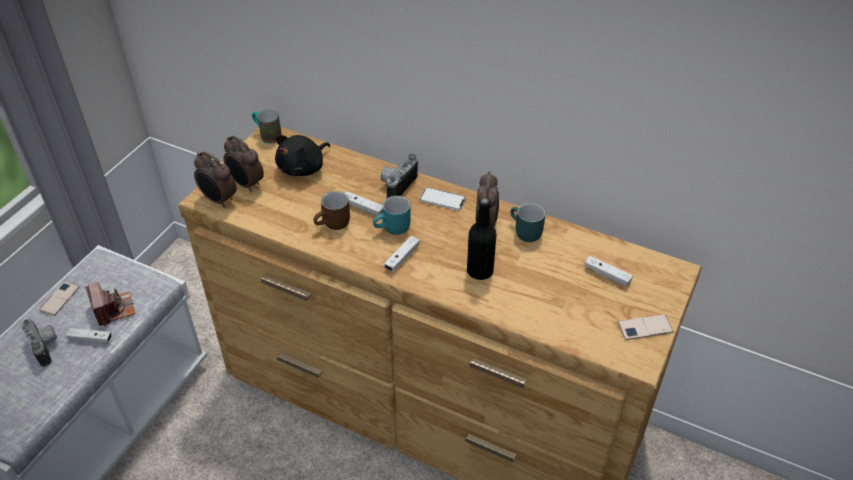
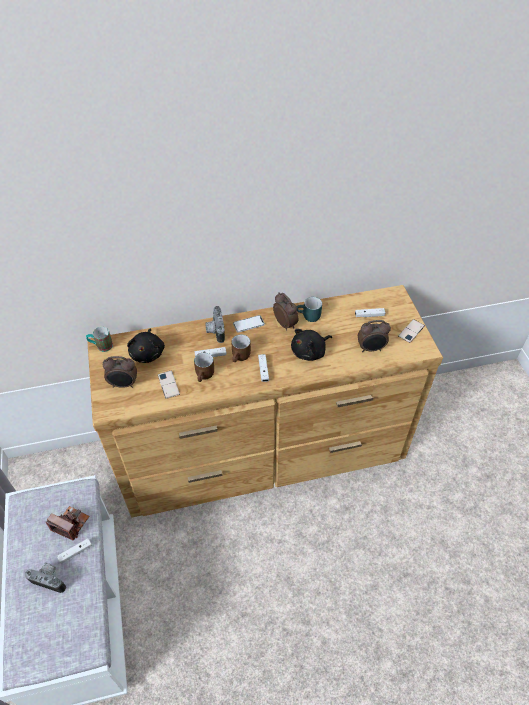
camera: 40 degrees left, 5 degrees up
phone [39,282,80,316] -> phone moved to [158,370,180,399]
alarm clock [194,151,237,208] -> alarm clock moved to [358,320,391,352]
turquoise mug [373,196,411,235] -> brown mug [231,334,251,362]
black bottle [467,197,497,280] -> black plush toy [291,329,332,361]

